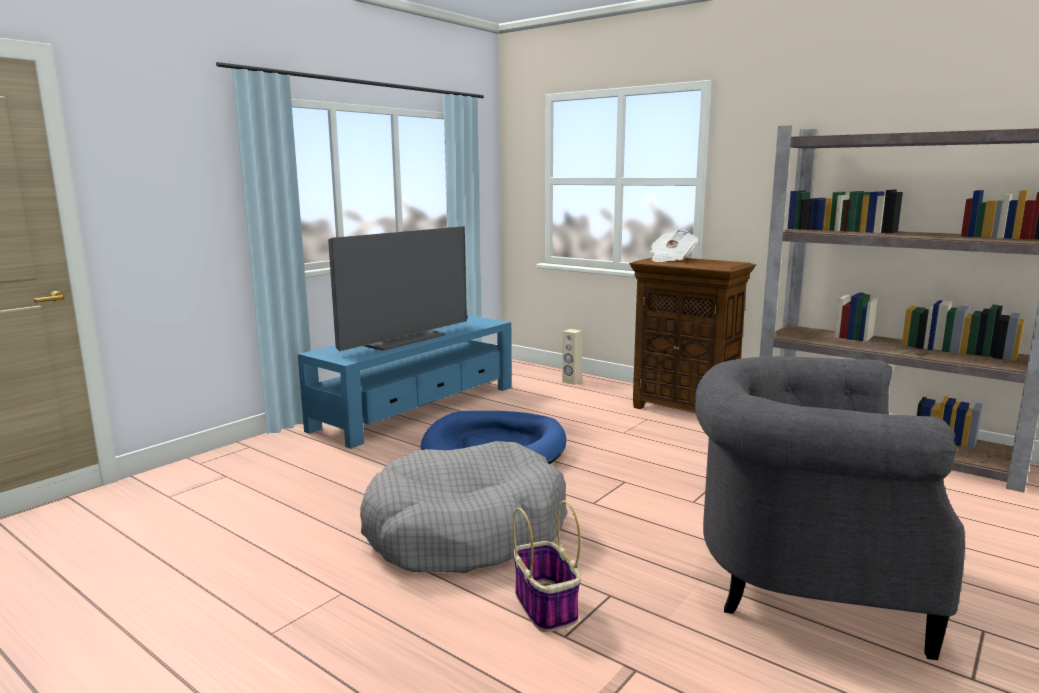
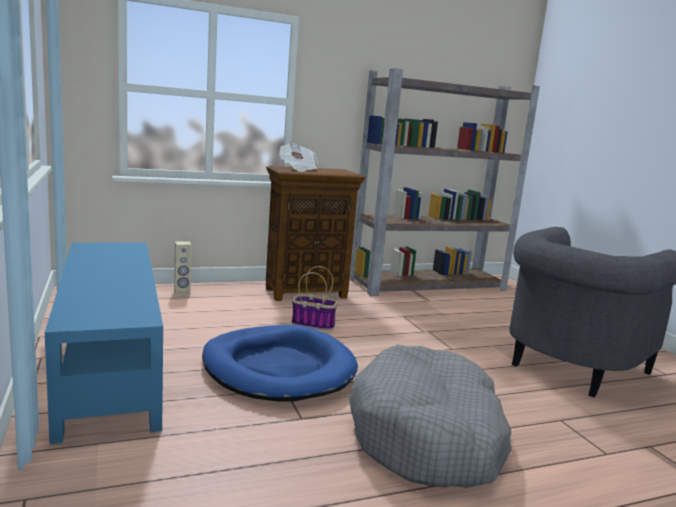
camera: 60 degrees left, 0 degrees up
television [328,226,467,351] -> none
basket [513,500,581,632] -> basket moved to [292,266,338,331]

